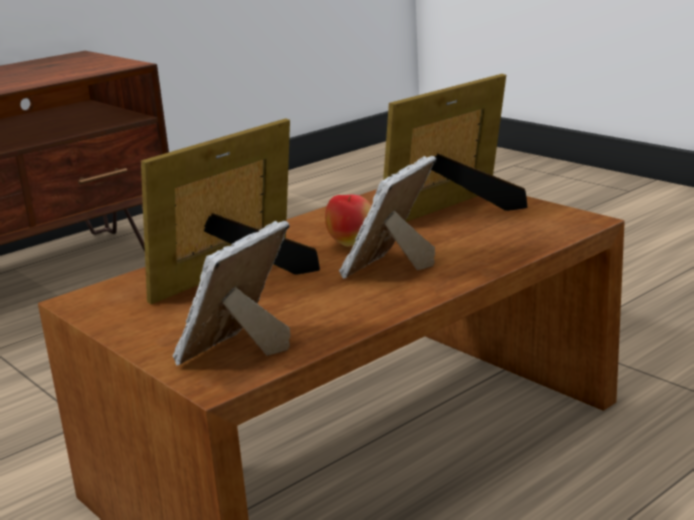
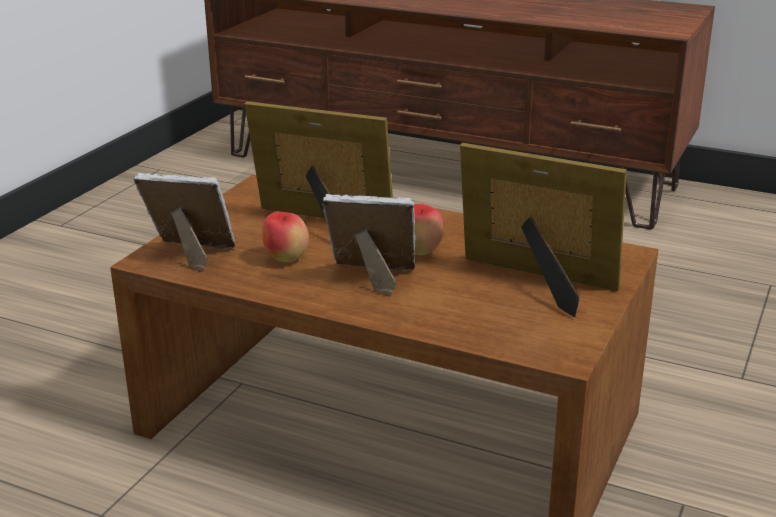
camera: 65 degrees right, 5 degrees up
none -> apple [261,212,309,262]

